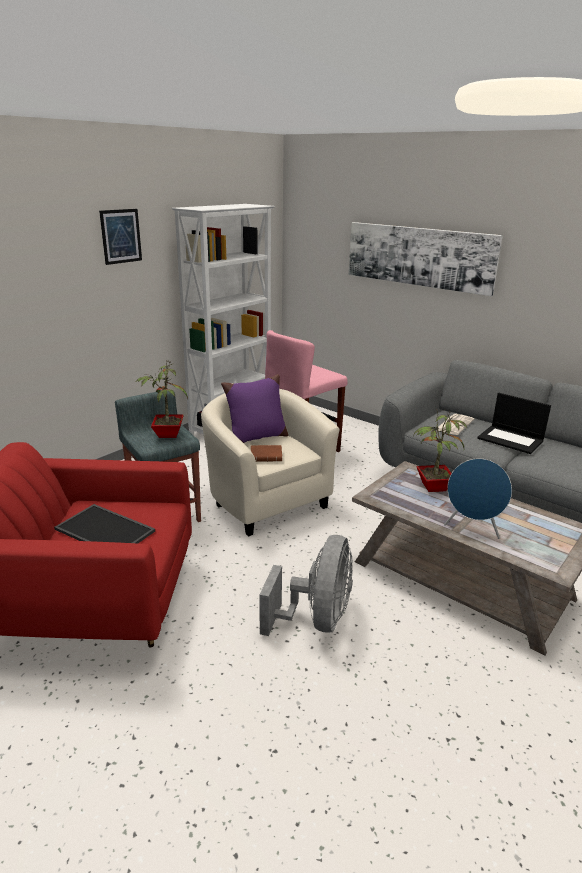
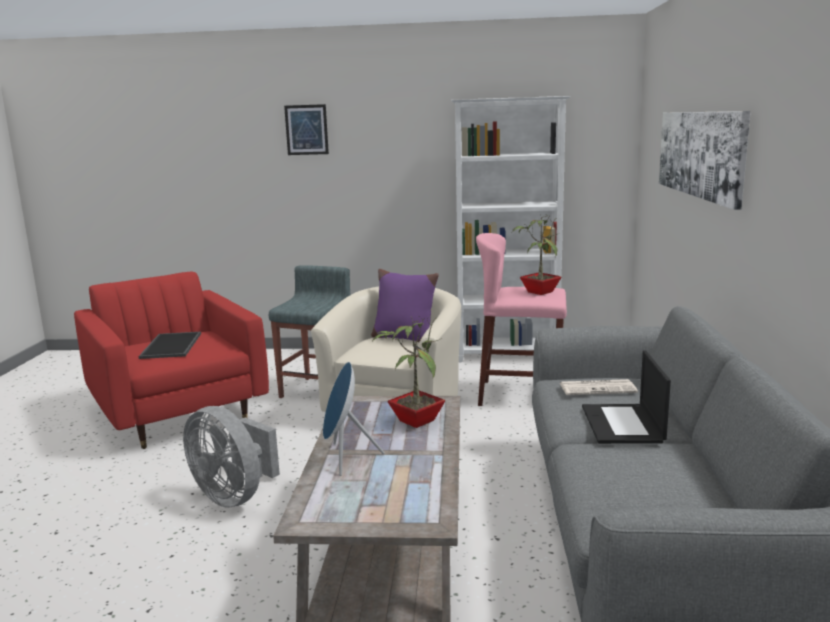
camera: 55 degrees right, 10 degrees down
picture [99,209,142,265] -> picture moved to [284,104,329,155]
potted plant [135,361,188,438] -> potted plant moved to [512,215,561,295]
brown book [251,445,282,462] -> none
grey fan [259,535,353,636] -> grey fan turned 60 degrees clockwise [183,406,280,508]

